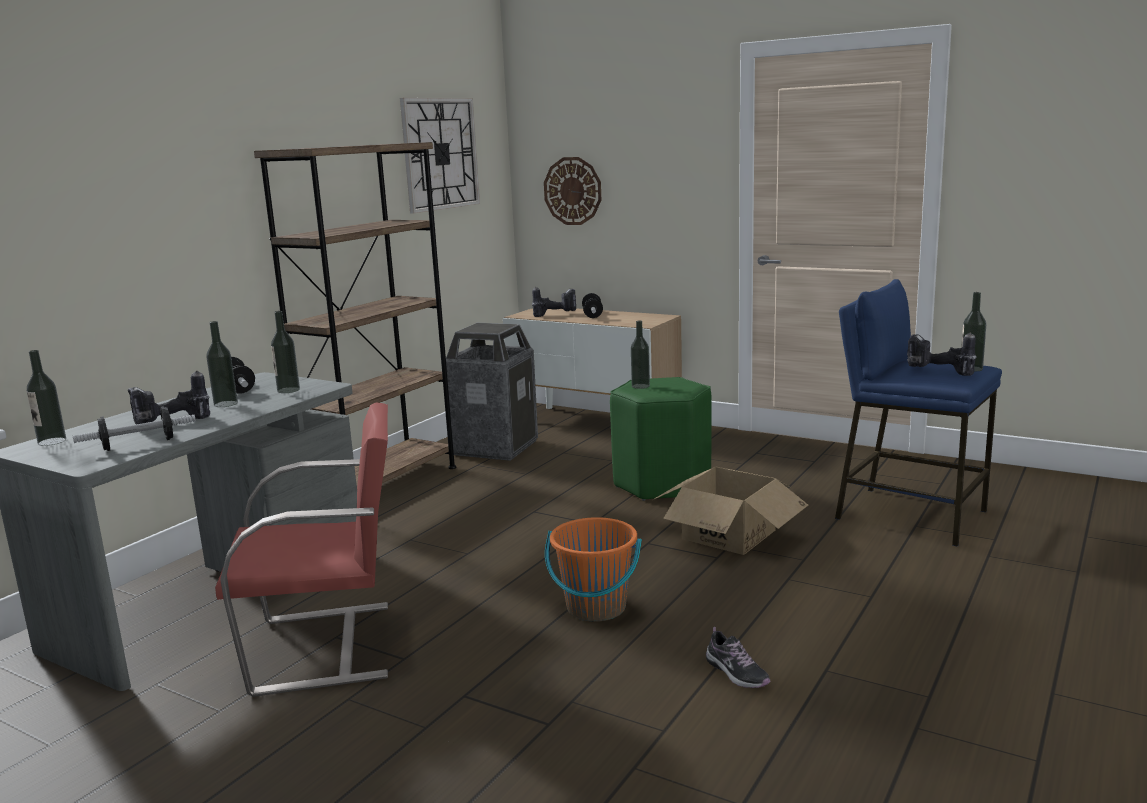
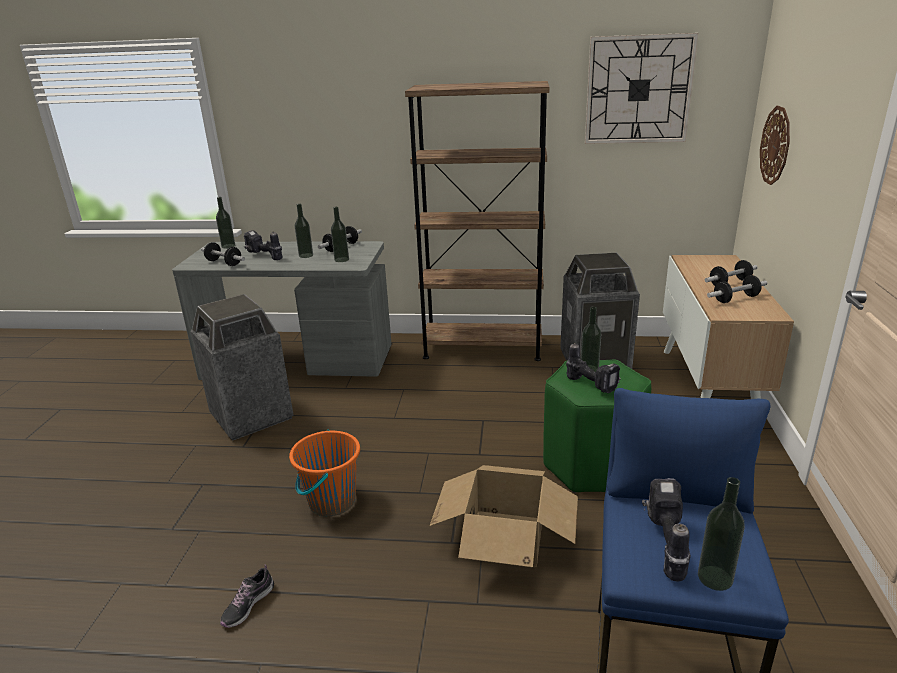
camera: 65 degrees right, 10 degrees up
red chair [215,402,388,697] -> trash can [191,294,294,441]
power drill [532,287,576,317] -> power drill moved to [566,343,621,393]
none -> dumbbell [707,275,767,303]

